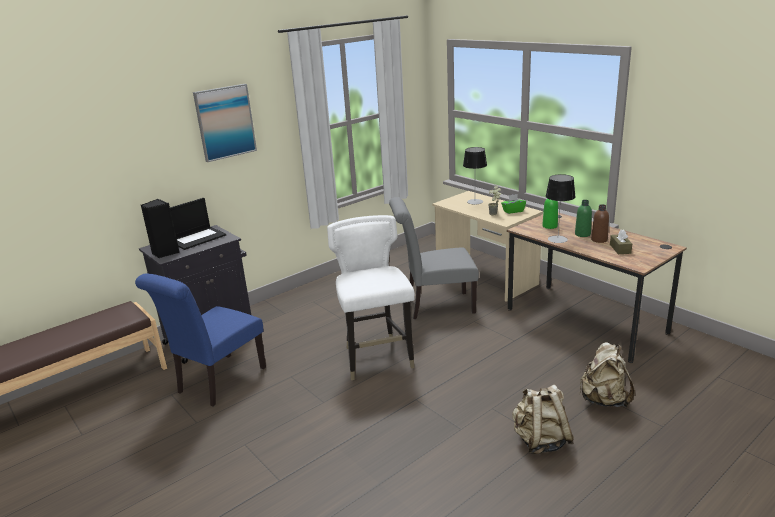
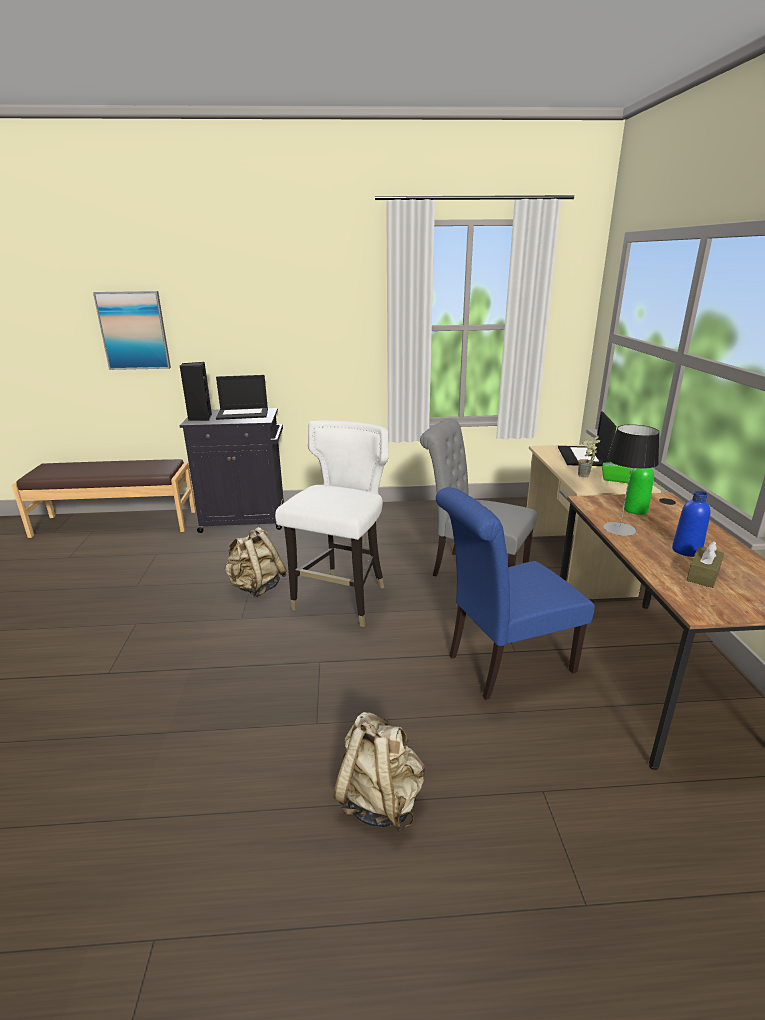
camera: 35 degrees right, 0 degrees up
blue chair [135,274,266,406] -> blue chair moved to [436,487,595,700]
picture [193,84,257,162] -> picture moved to [93,291,171,370]
table lamp [463,147,487,205] -> laptop [558,411,616,466]
green bottle [575,200,592,237] -> none
beige backpack [579,342,635,407] -> beige backpack moved to [224,527,287,598]
brown bottle [591,204,609,243] -> blue bottle [672,491,711,557]

